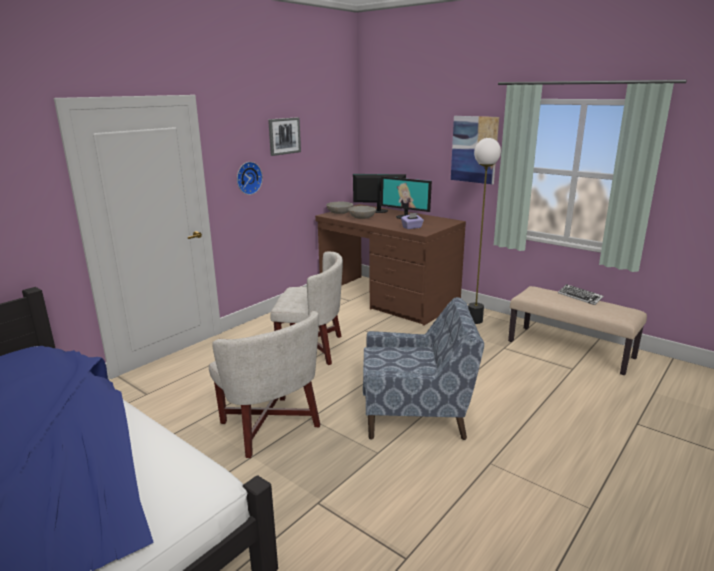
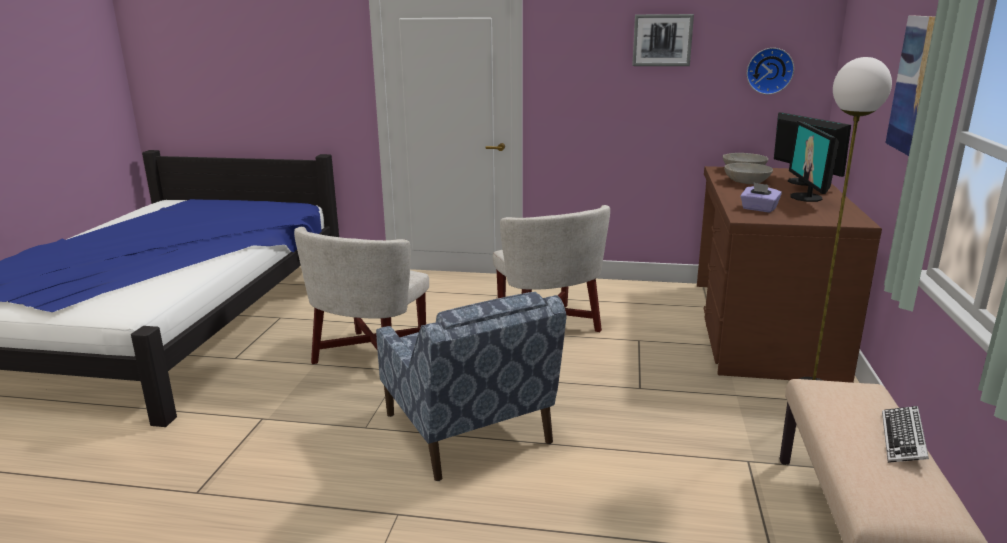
camera: 60 degrees right, 0 degrees up
wall clock [237,162,263,195] -> wall clock moved to [747,48,794,95]

